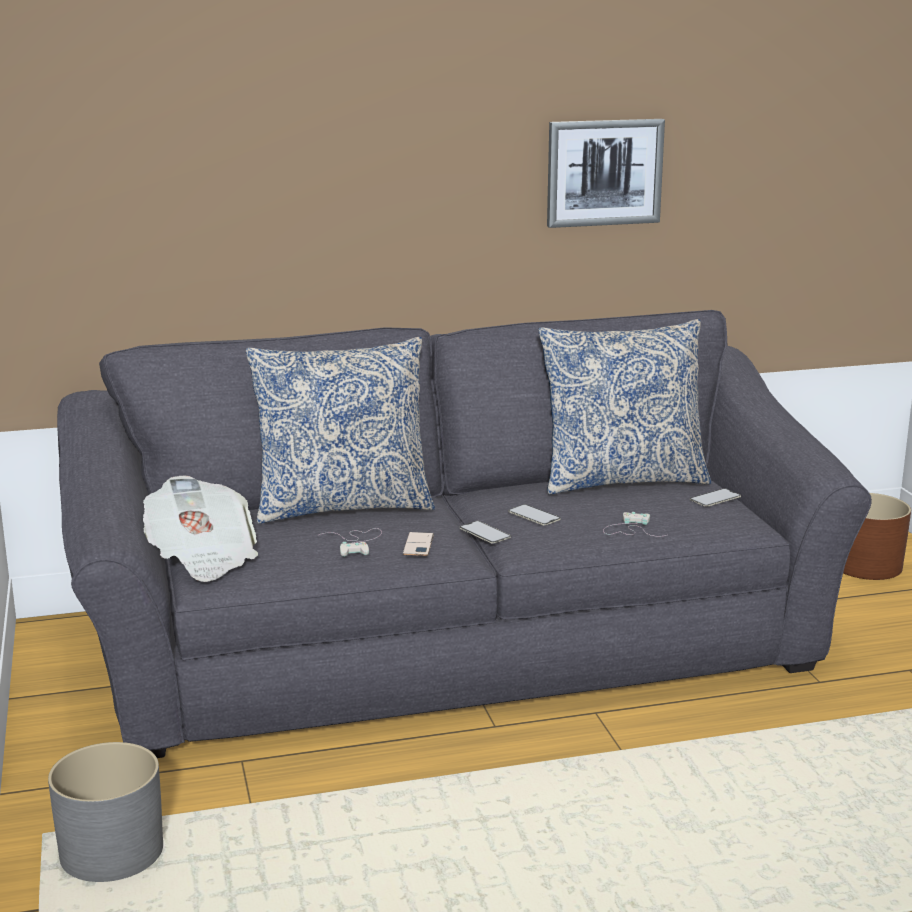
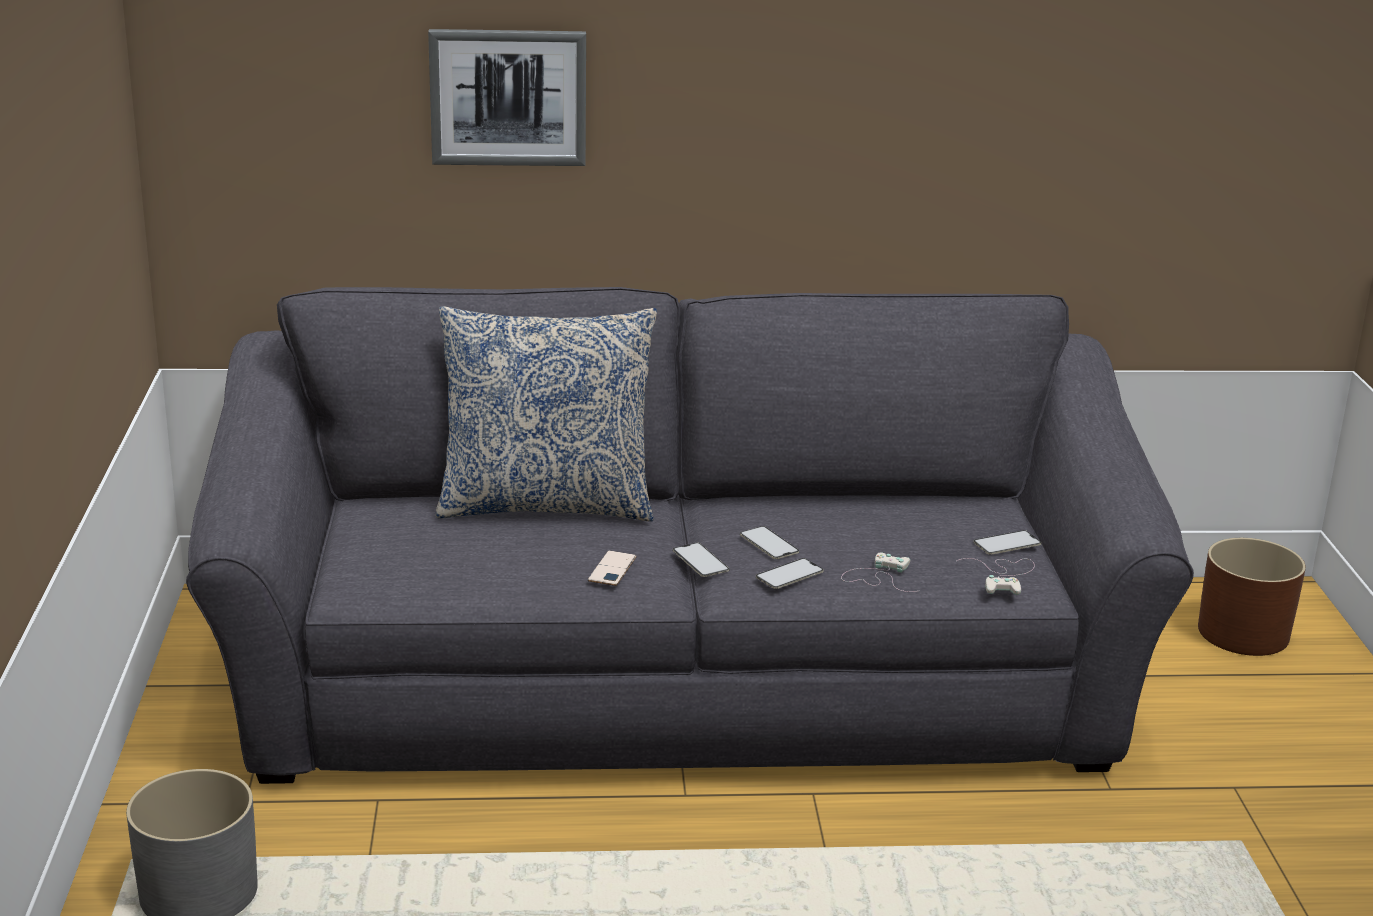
camera: 10 degrees right, 5 degrees up
newspaper [143,476,258,582] -> none
white game controller [317,528,382,557] -> white game controller moved to [957,558,1035,595]
pillow [538,319,712,495] -> none
picture [547,119,665,228] -> picture moved to [428,29,586,166]
none -> phone [756,558,824,589]

